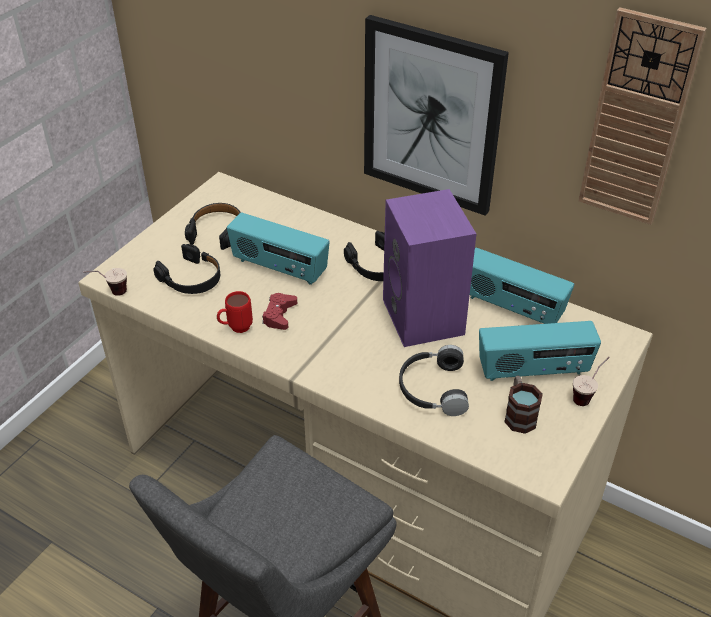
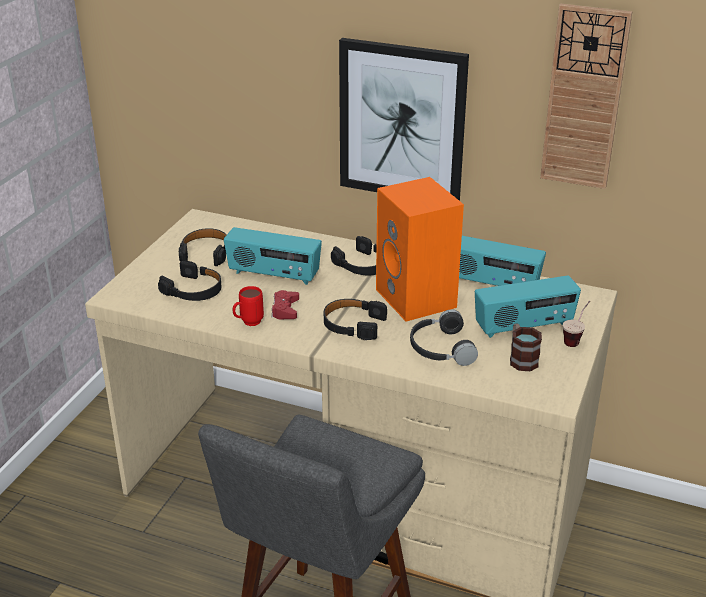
camera: 10 degrees left, 10 degrees down
cup [84,268,127,296] -> none
purple speaker [383,189,476,347] -> orange speaker [376,177,464,322]
none -> black headphones [324,299,387,340]

